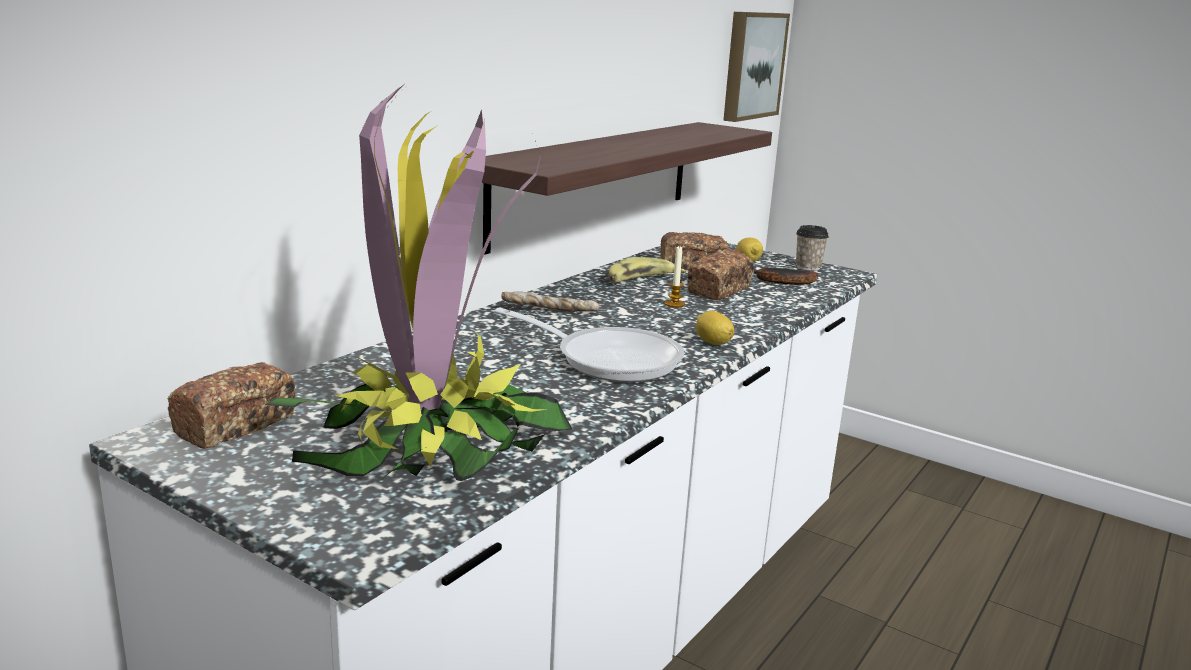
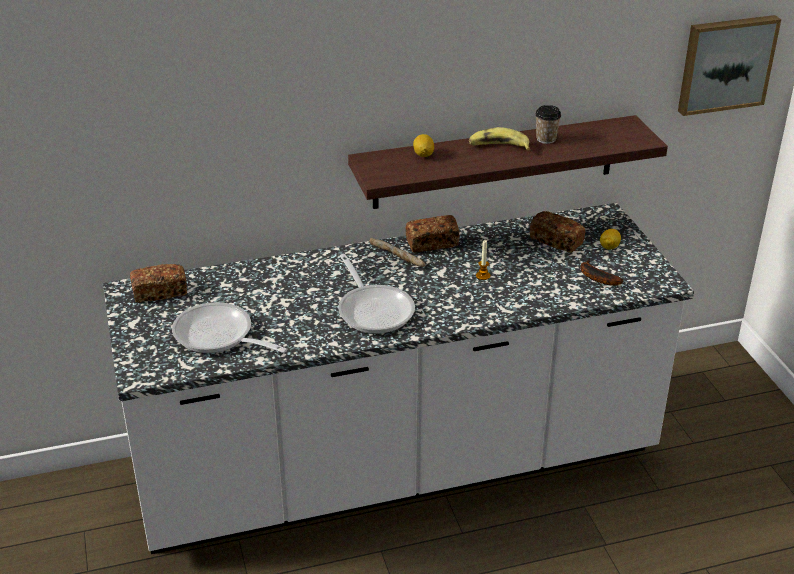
camera: 40 degrees right, 15 degrees up
potted plant [265,85,572,482] -> frying pan [172,302,287,353]
banana [609,257,686,283] -> banana moved to [469,127,530,150]
bread [687,249,754,301] -> bread moved to [406,215,460,253]
lemon [696,311,734,345] -> lemon moved to [413,134,434,157]
cup [796,225,829,271] -> cup moved to [535,105,561,144]

